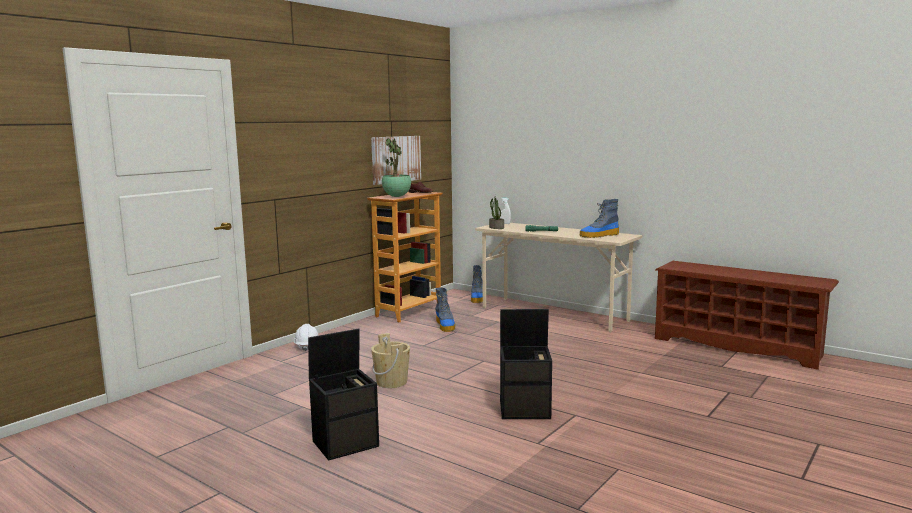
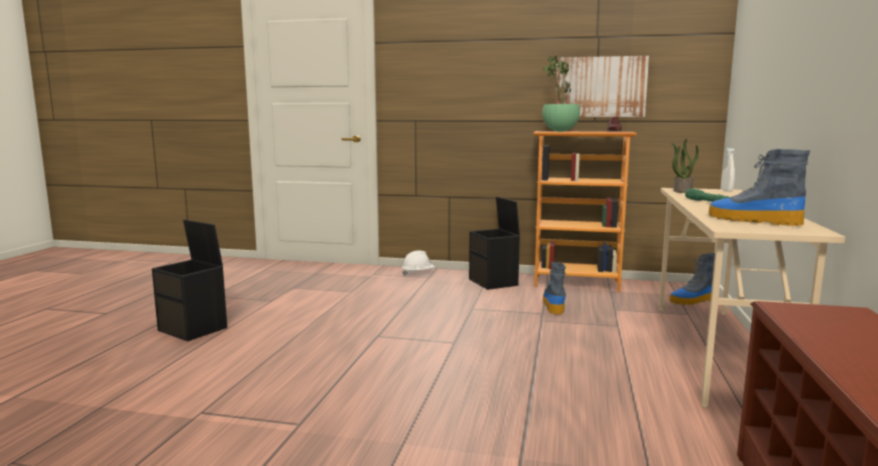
camera: 65 degrees right, 0 degrees up
beige bucket [371,333,410,388] -> none
boot [435,287,455,332] -> boot turned 135 degrees clockwise [543,262,566,315]
black storage box [500,309,552,419] -> black storage box moved to [469,197,520,290]

